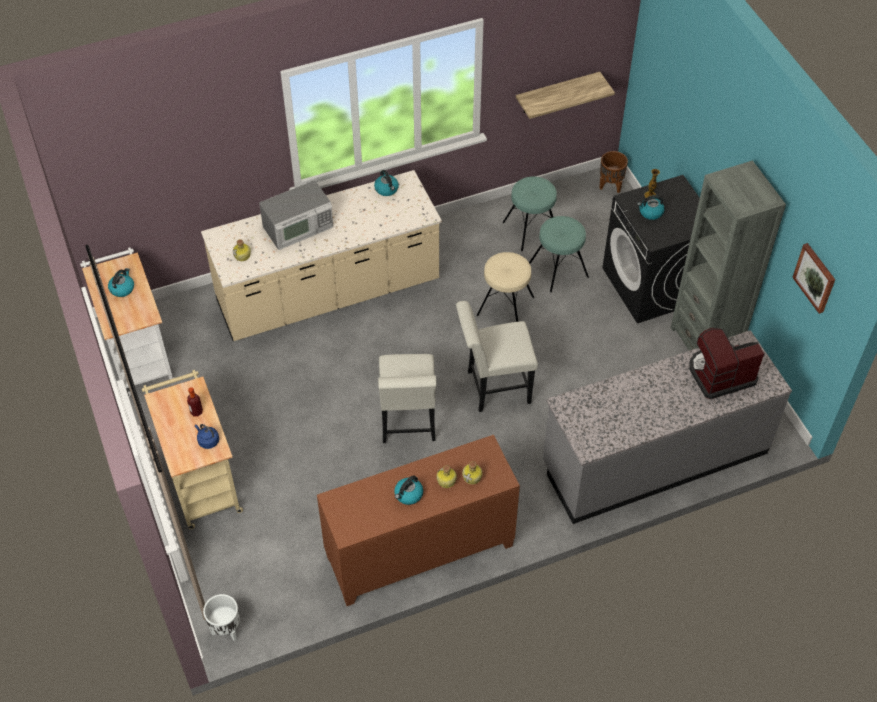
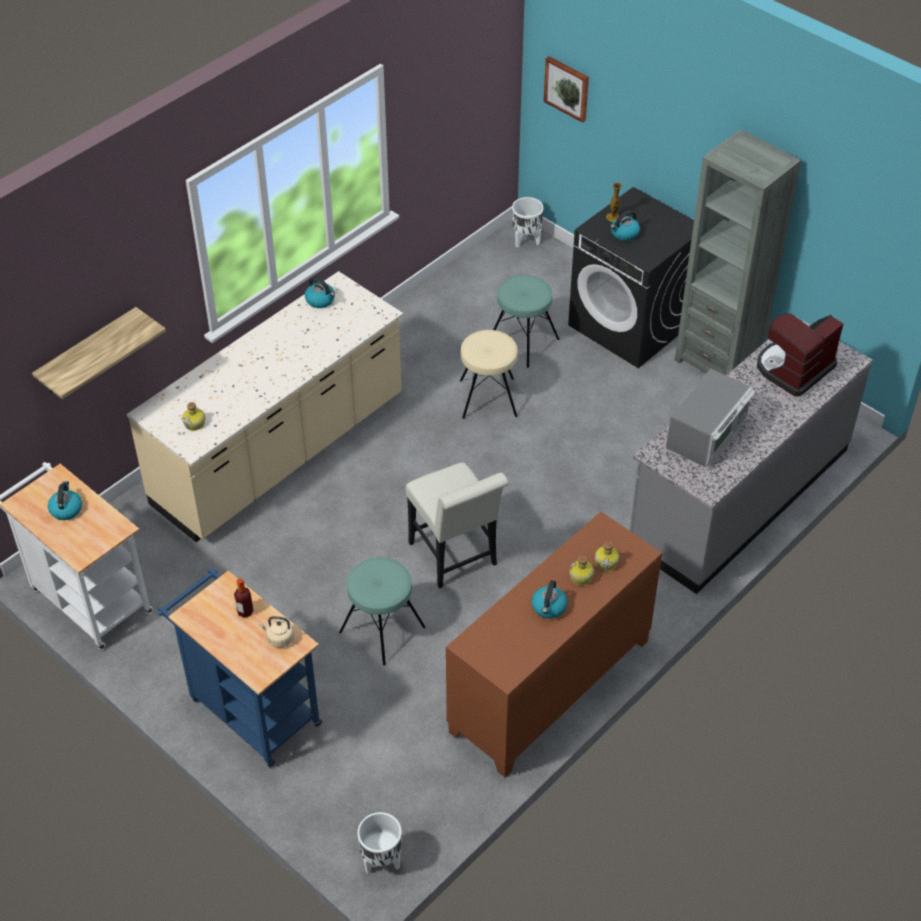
camera: 25 degrees left, 5 degrees down
beige cart [142,370,243,529] -> blue cart [157,568,322,768]
blue kettle [195,424,219,449] -> beige kettle [259,616,294,647]
microwave [259,180,333,250] -> microwave moved to [666,369,755,468]
white chair [456,301,538,412] -> none
turquoise stool [503,177,557,251] -> turquoise stool moved to [339,557,425,666]
shelf [516,72,615,119] -> shelf moved to [32,307,166,399]
brown planter [599,151,628,193] -> white planter [512,197,544,248]
picture [792,243,835,314] -> picture moved to [544,56,589,123]

